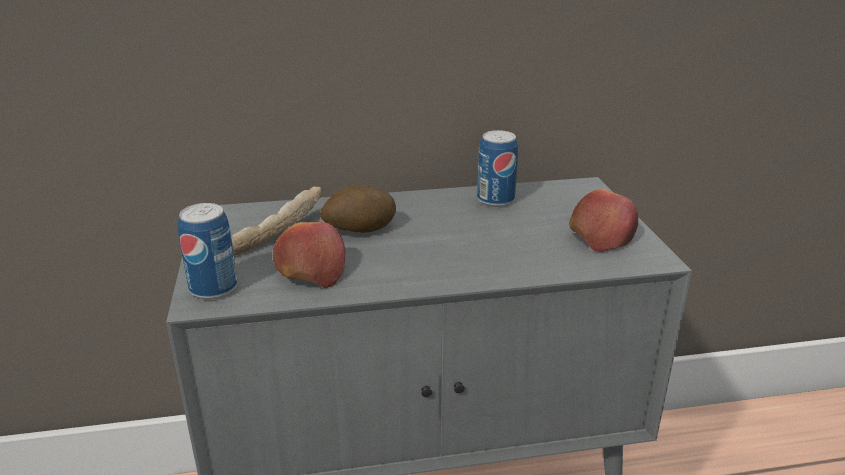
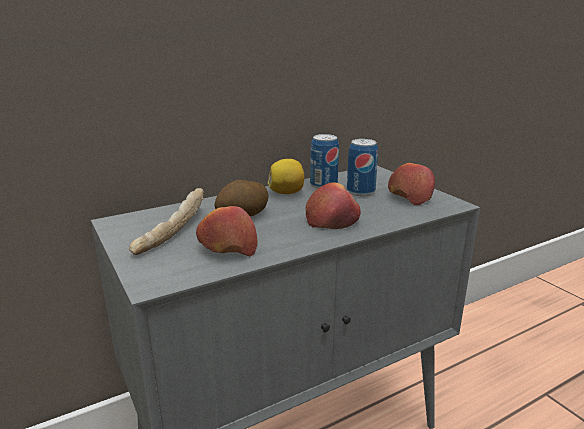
camera: 20 degrees left, 5 degrees down
can [178,203,238,299] -> can moved to [347,139,378,196]
none -> lemon [268,159,304,194]
none -> apple [306,183,361,229]

